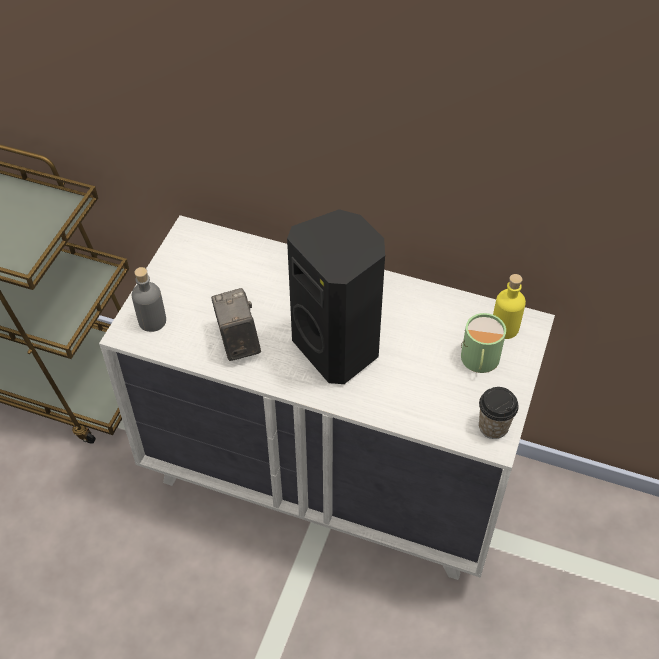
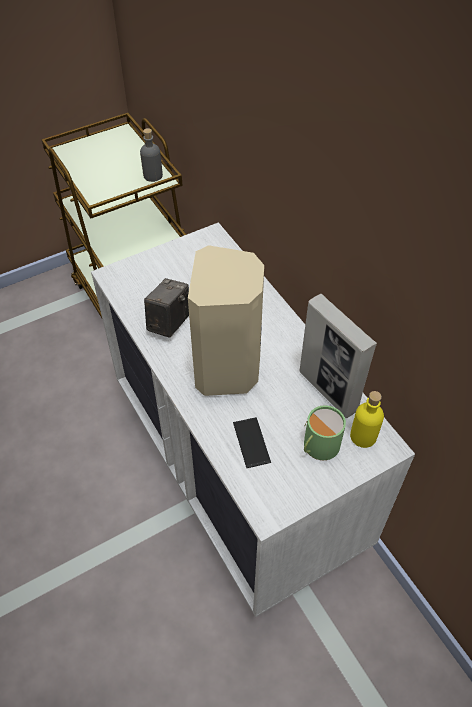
camera: 40 degrees right, 0 degrees up
grey bottle [132,267,166,332] -> grey bottle moved to [140,128,163,182]
black speaker [287,209,385,384] -> beige speaker [188,245,264,396]
cup [479,387,519,439] -> none
none -> phone [233,417,271,469]
none -> picture frame [299,294,377,418]

